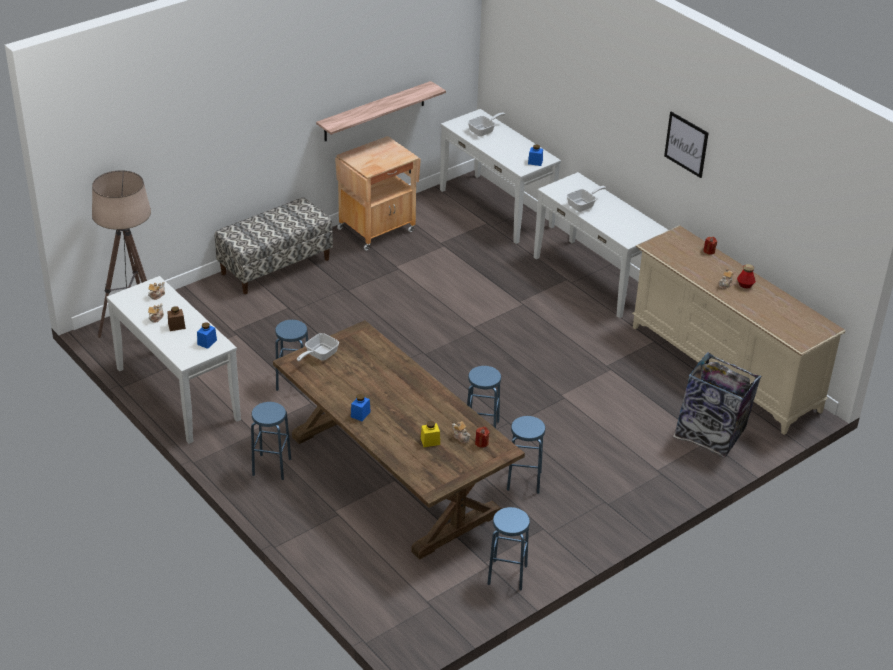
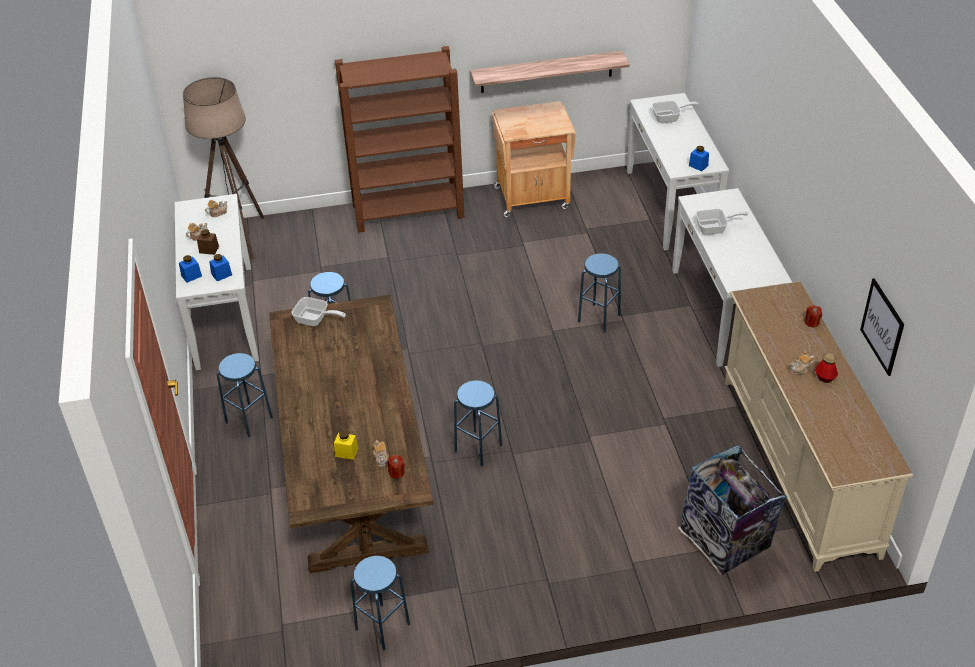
camera: 30 degrees right, 5 degrees up
bench [215,197,333,294] -> brown bookcase [335,46,464,233]
frying pan [297,333,339,361] -> frying pan turned 135 degrees counterclockwise [291,297,346,326]
blue jar [351,394,371,421] -> blue jar moved to [179,255,202,283]
blue stool [507,416,546,494] -> blue stool moved to [578,253,621,333]
picture [664,112,709,178] -> picture moved to [860,278,904,376]

